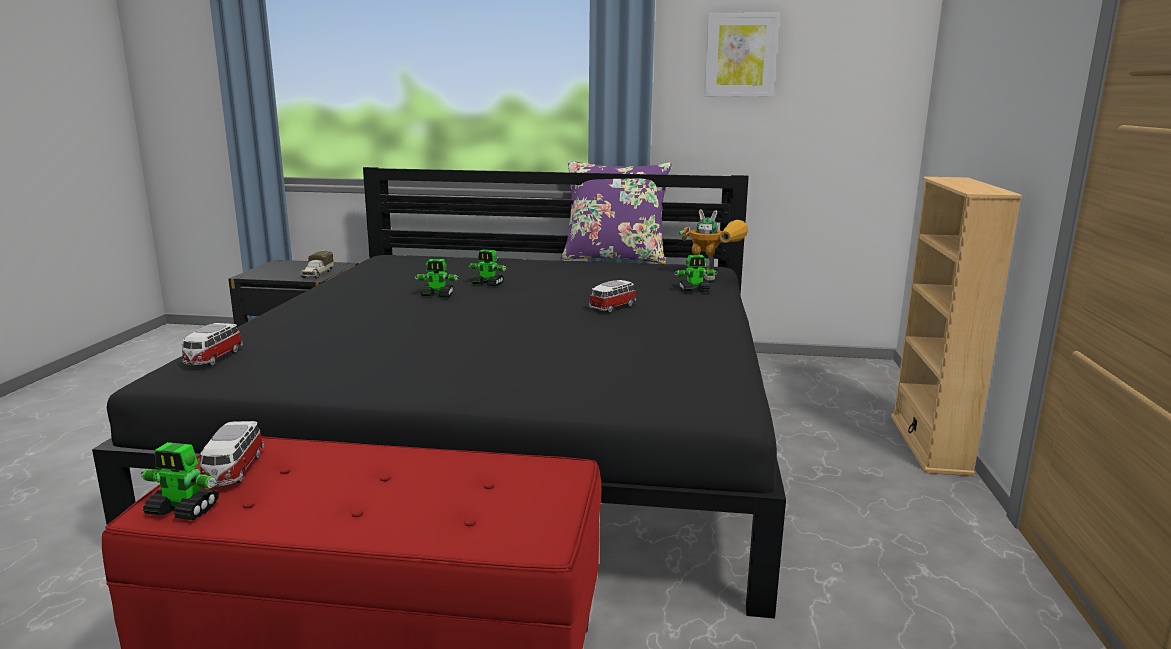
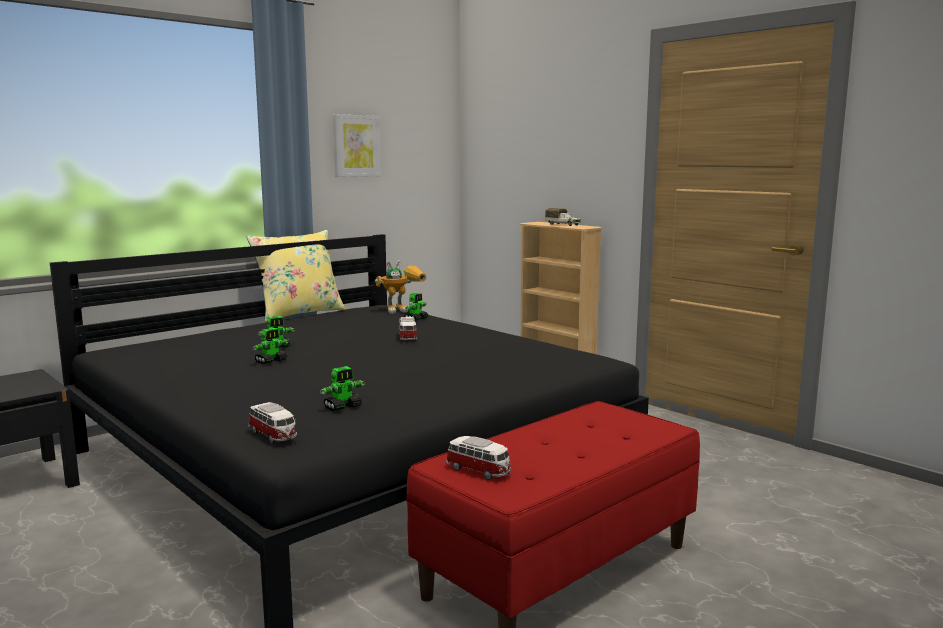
camera: 50 degrees left, 5 degrees down
toy robot [141,442,219,520] -> toy robot moved to [320,366,365,411]
toy truck [300,251,334,278] -> toy truck moved to [545,208,581,226]
purple pillow [561,160,672,264] -> yellow pillow [247,230,345,322]

